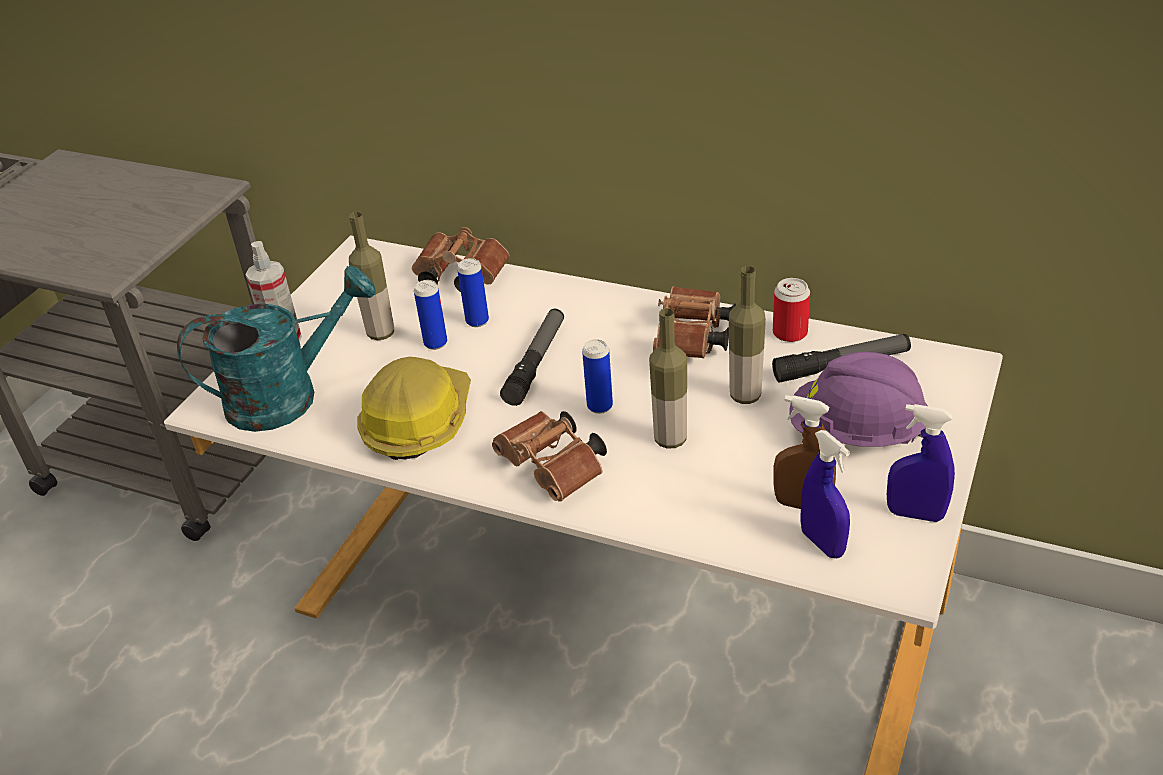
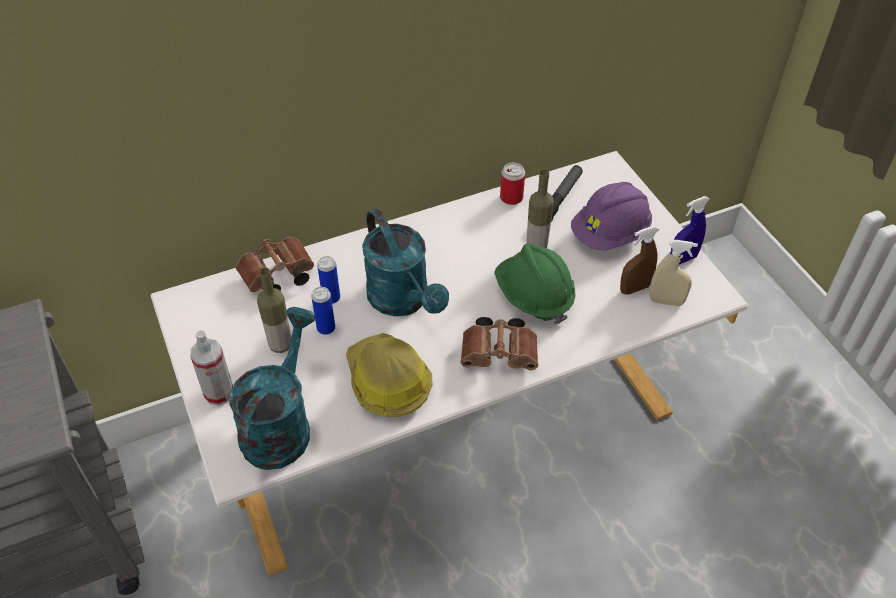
camera: 50 degrees left, 10 degrees up
flashlight [500,309,564,406] -> turquoise watering can [362,209,449,316]
can [582,339,613,414] -> none
bottle [649,308,687,449] -> green hard hat [494,243,576,324]
brown binoculars [653,286,736,358] -> none
blue spray bottle [801,430,850,558] -> beige spray bottle [650,240,698,306]

